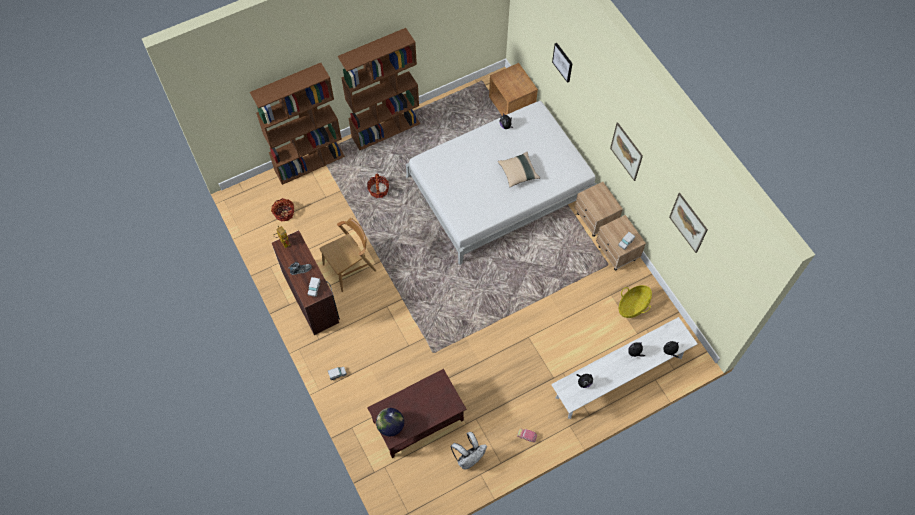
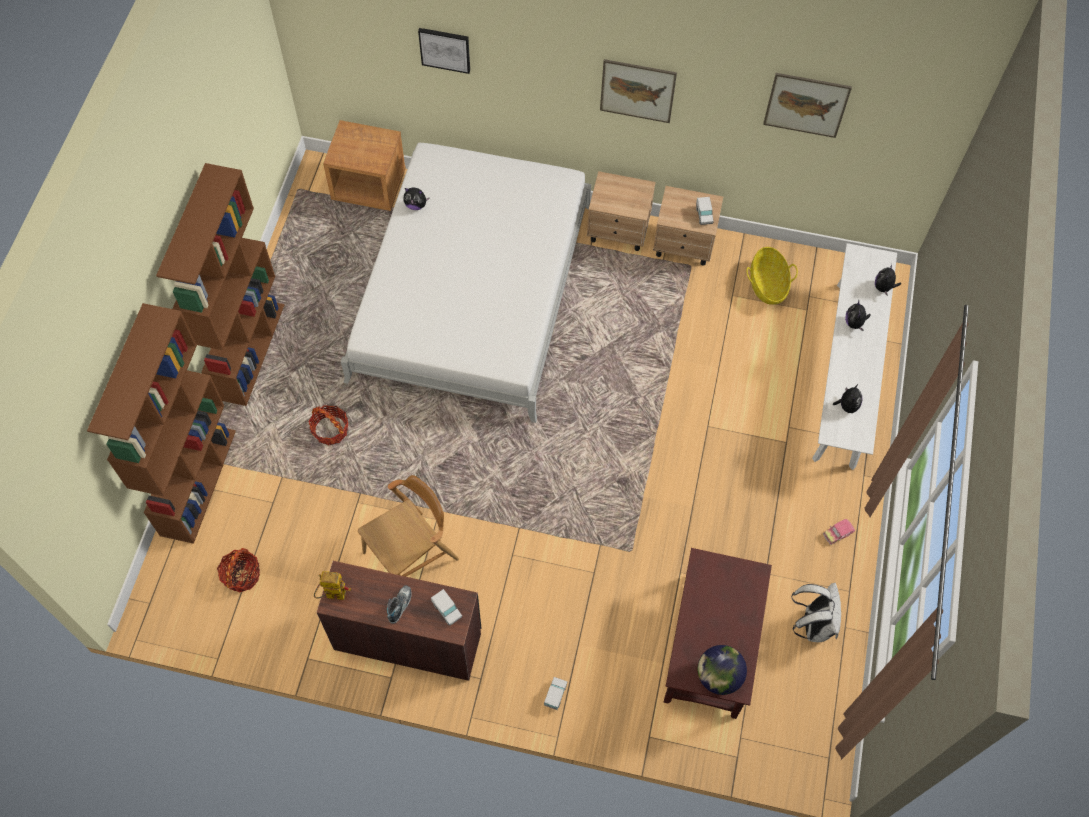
camera: 50 degrees left, 0 degrees up
brown chair [320,218,376,292] -> brown chair turned 45 degrees clockwise [358,475,459,577]
beige pillow [498,152,540,187] -> none

